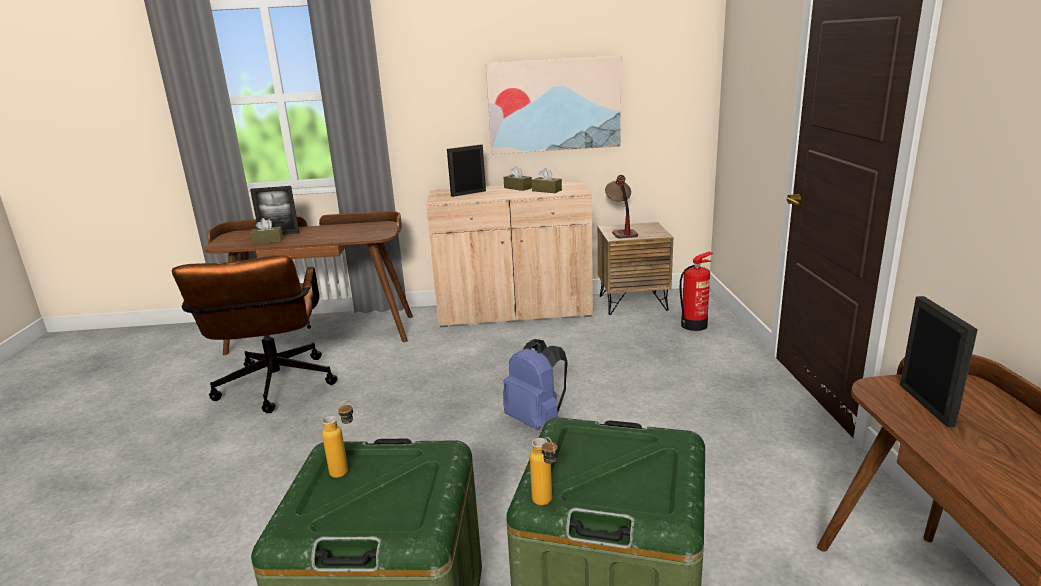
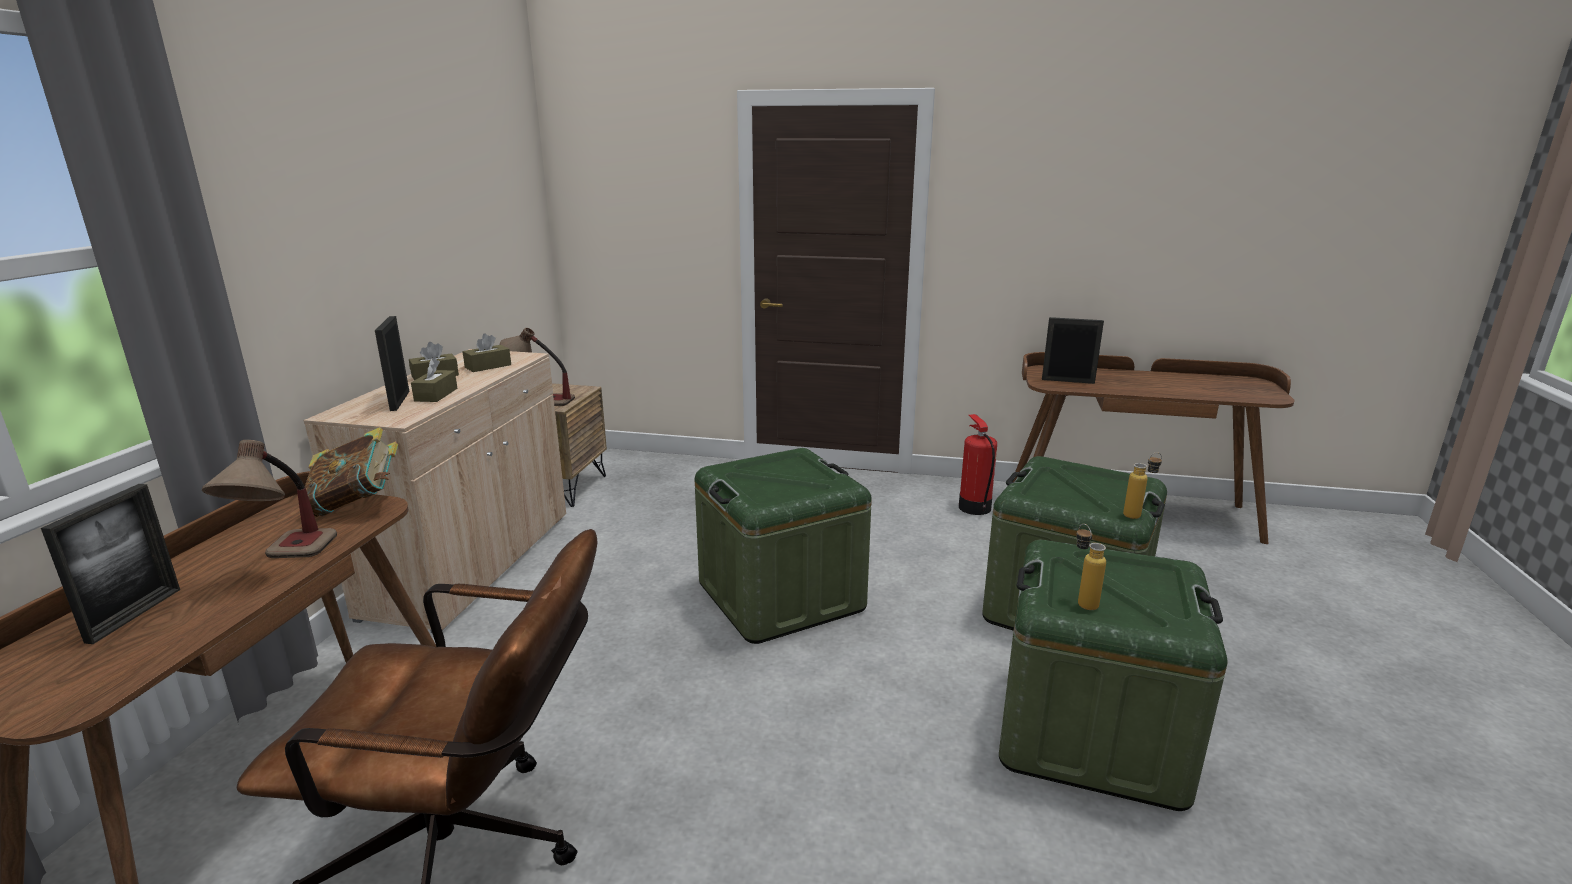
camera: 75 degrees left, 0 degrees up
brown tissue box [249,218,283,245] -> brown tissue box moved to [411,358,457,402]
picture [486,56,621,154] -> none
blue backpack [503,339,568,430] -> green storage box [695,448,872,644]
fire extinguisher [680,252,713,331] -> fire extinguisher moved to [959,414,997,515]
none -> table lamp [202,440,337,558]
none -> book [305,427,398,517]

